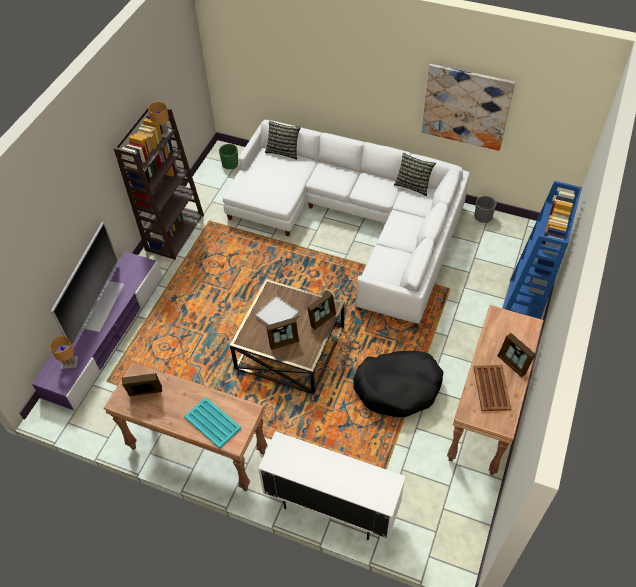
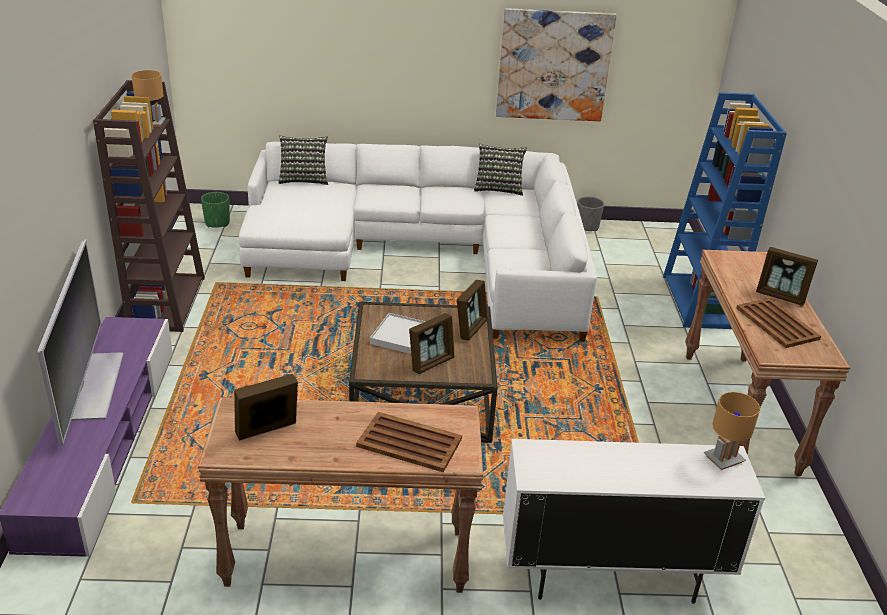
camera: 25 degrees left, 20 degrees down
brown table lamp [50,336,78,369] -> brown table lamp moved to [704,392,760,470]
turquoise tray [184,397,241,449] -> brown tray [356,412,462,473]
black dog bed [353,351,443,417] -> none

